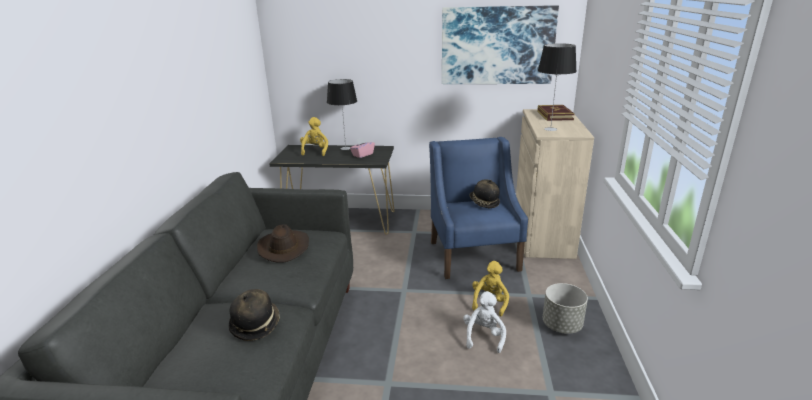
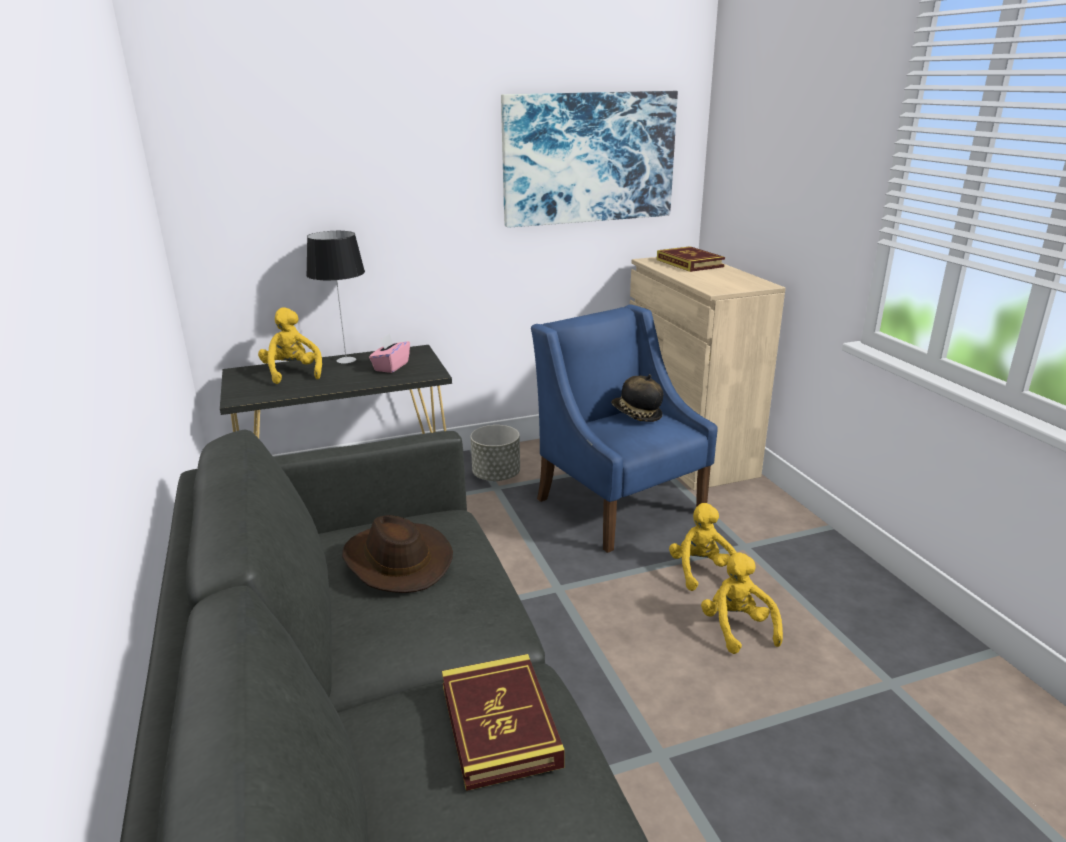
camera: 25 degrees left, 0 degrees up
hat [229,289,280,341] -> book [442,654,565,791]
white plush toy [463,291,506,353] -> yellow plush toy [701,552,783,654]
table lamp [538,43,577,131] -> none
grey planter [543,283,588,334] -> grey planter moved to [471,425,520,481]

